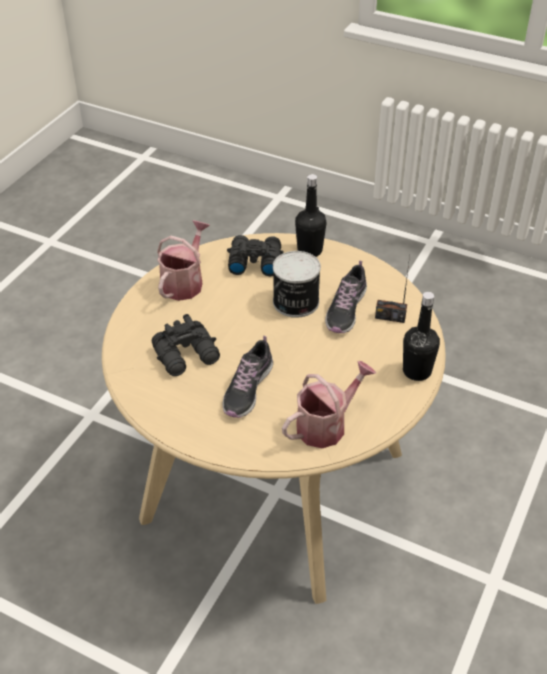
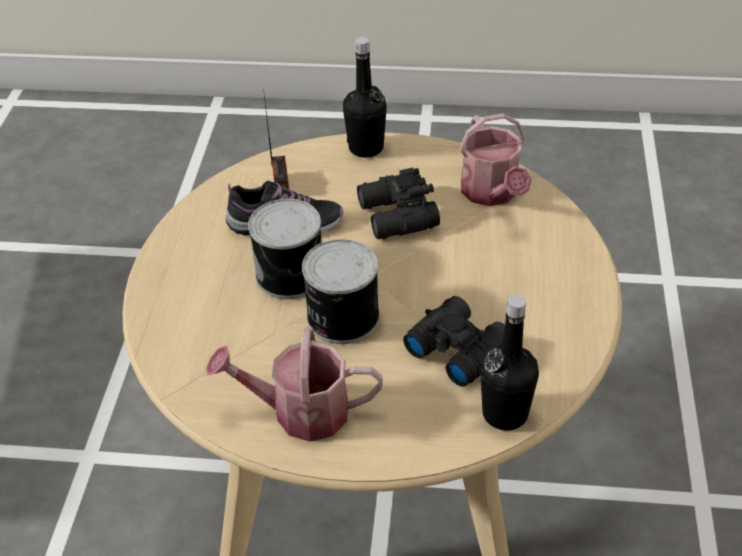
camera: 110 degrees left, 0 degrees up
shoe [223,336,273,418] -> none
black binoculars [227,235,284,276] -> black binoculars moved to [357,168,440,239]
watering can [282,361,376,448] -> watering can turned 135 degrees counterclockwise [459,113,532,206]
black bottle [295,174,327,257] -> black bottle moved to [480,294,539,431]
none -> can [302,239,380,344]

